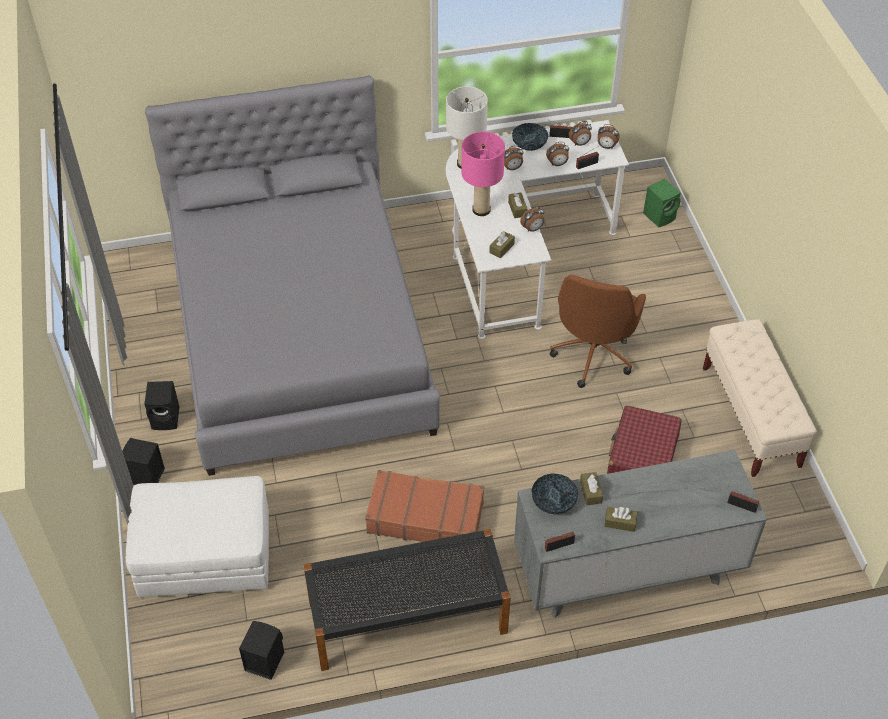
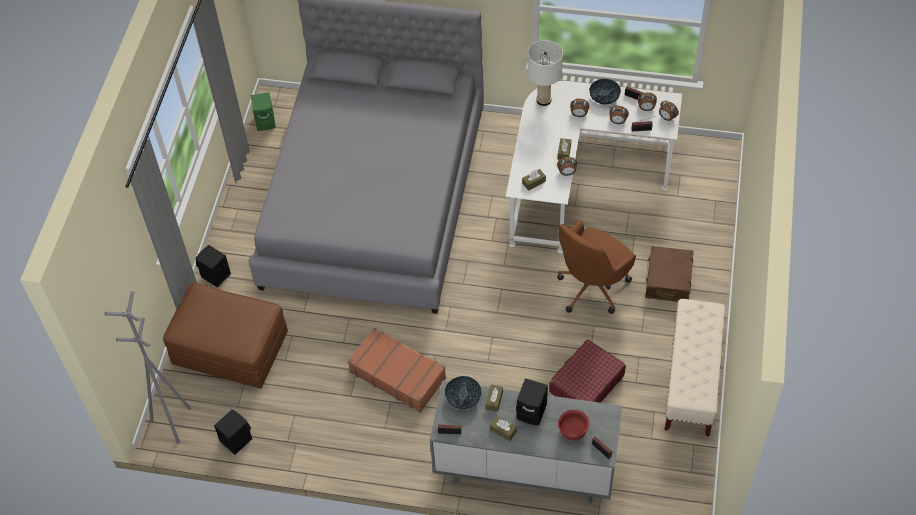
camera: 25 degrees right, 5 degrees up
white ottoman [126,476,269,597] -> brown ottoman [163,283,288,389]
black speaker [144,381,179,430] -> black speaker moved to [516,378,548,425]
black bench [303,529,511,671] -> none
pink table lamp [461,132,505,216] -> none
green speaker [643,179,681,228] -> green speaker moved to [251,92,276,131]
none -> grey clothes rack [105,291,191,444]
none -> red bowl [558,410,589,441]
none -> brown suitcase [645,246,693,302]

